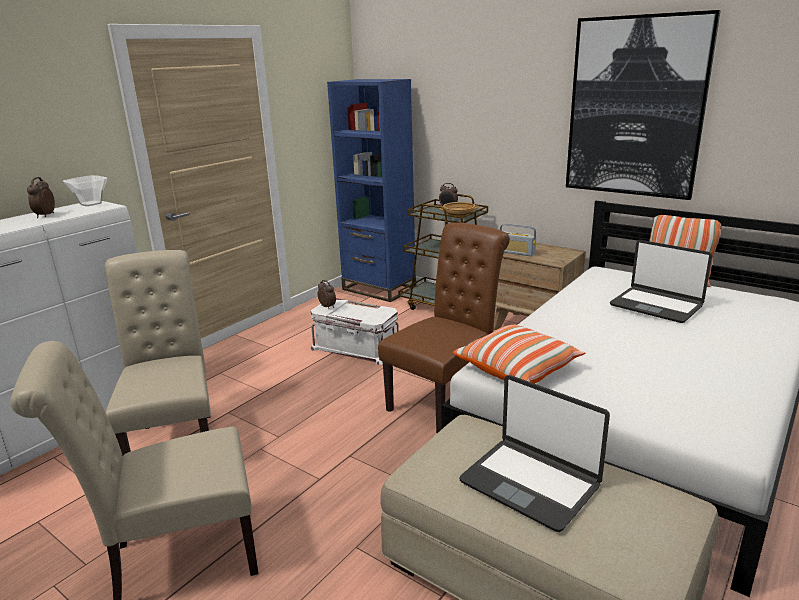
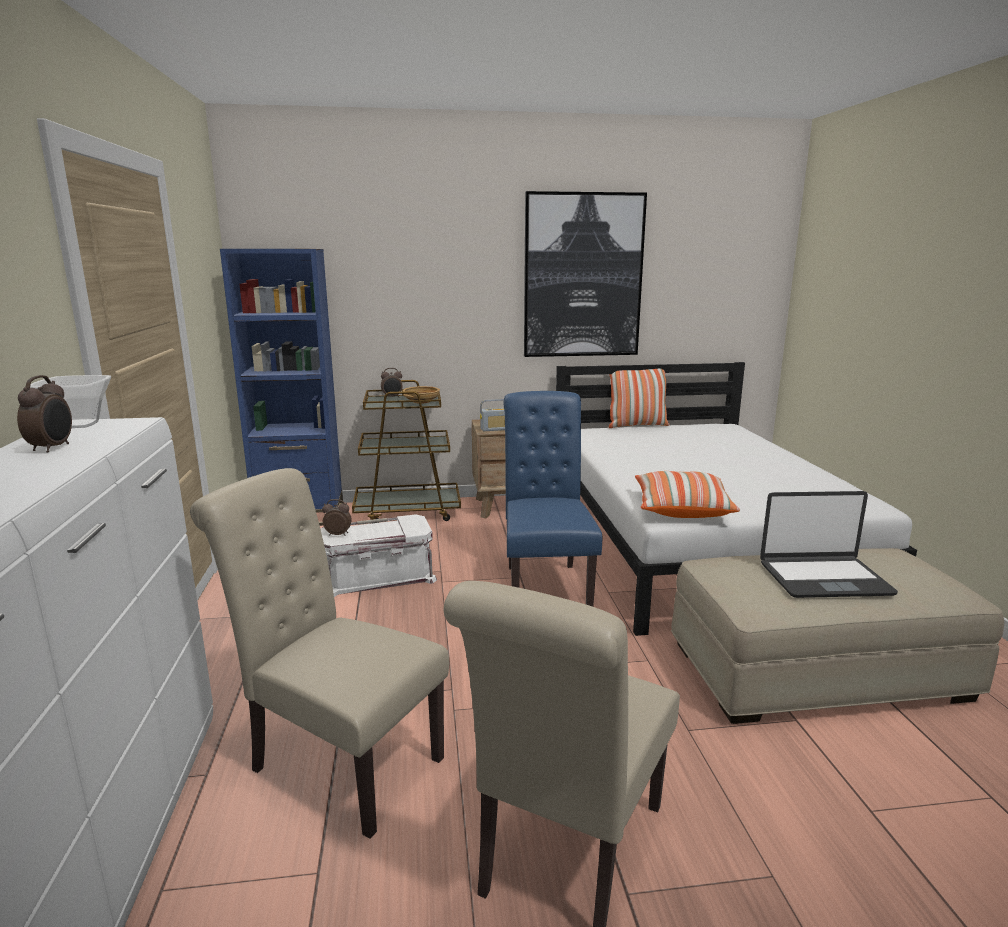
camera: 45 degrees left, 5 degrees down
alarm clock [27,177,55,218] -> alarm clock turned 135 degrees counterclockwise [17,375,72,453]
brown chair [378,222,510,433] -> blue chair [504,391,602,607]
laptop [610,240,712,323] -> none

